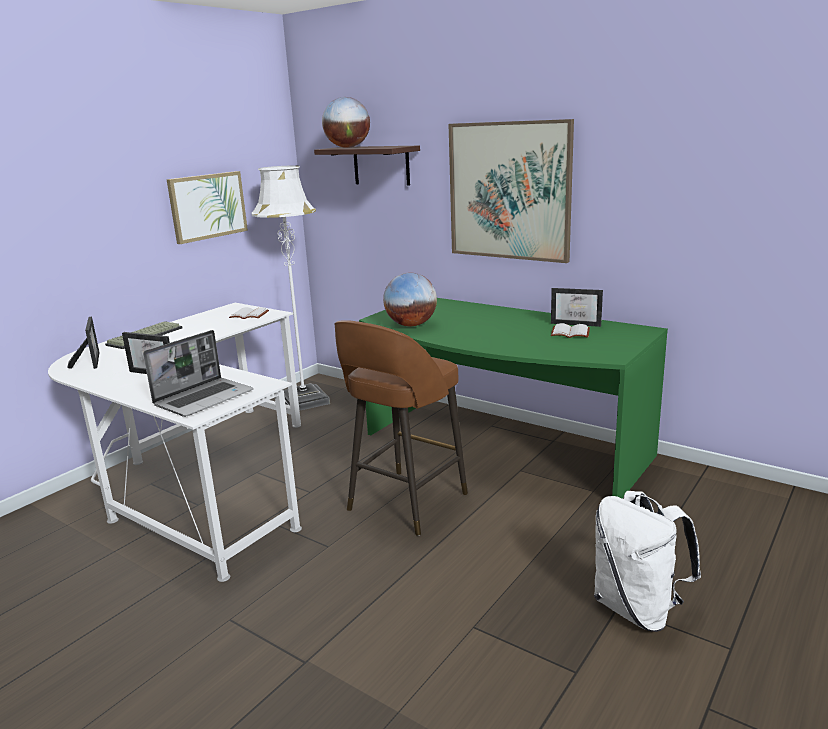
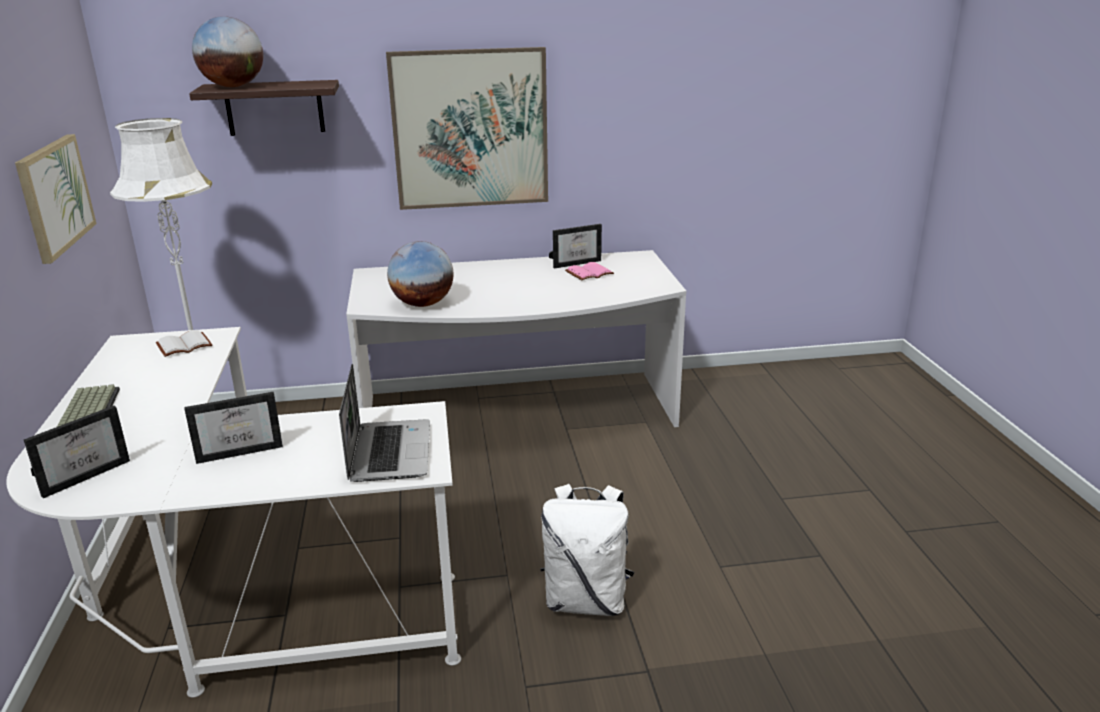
camera: 45 degrees left, 5 degrees up
picture frame [67,317,100,369] -> picture frame turned 105 degrees clockwise [24,406,130,498]
brown stool [334,320,468,536] -> none
green desk [359,298,668,499] -> white desk [346,250,686,427]
white book [551,323,590,338] -> pink book [565,262,614,280]
white backpack [594,491,701,632] -> white backpack moved to [540,484,634,616]

